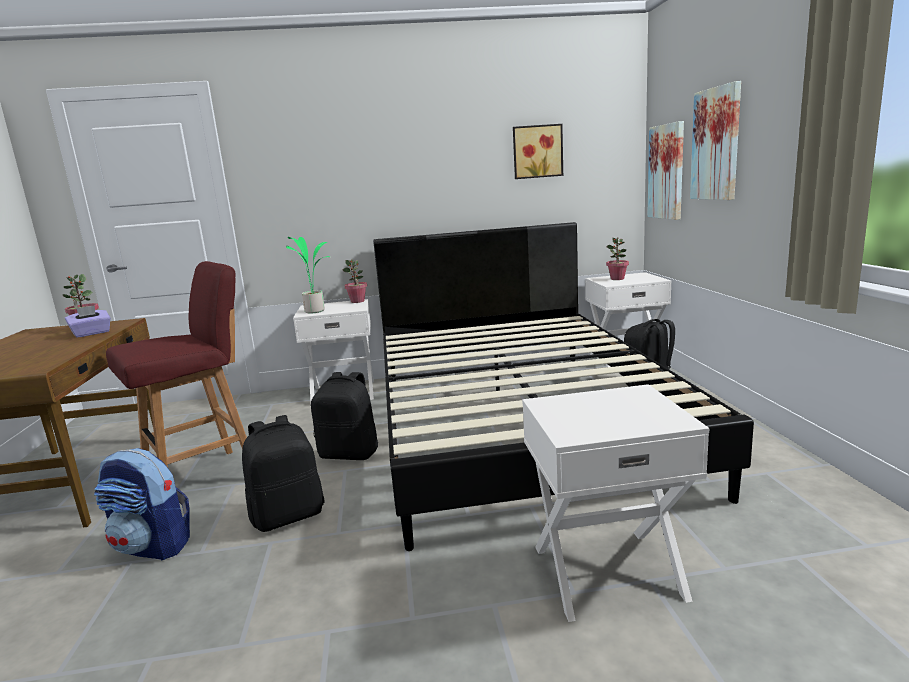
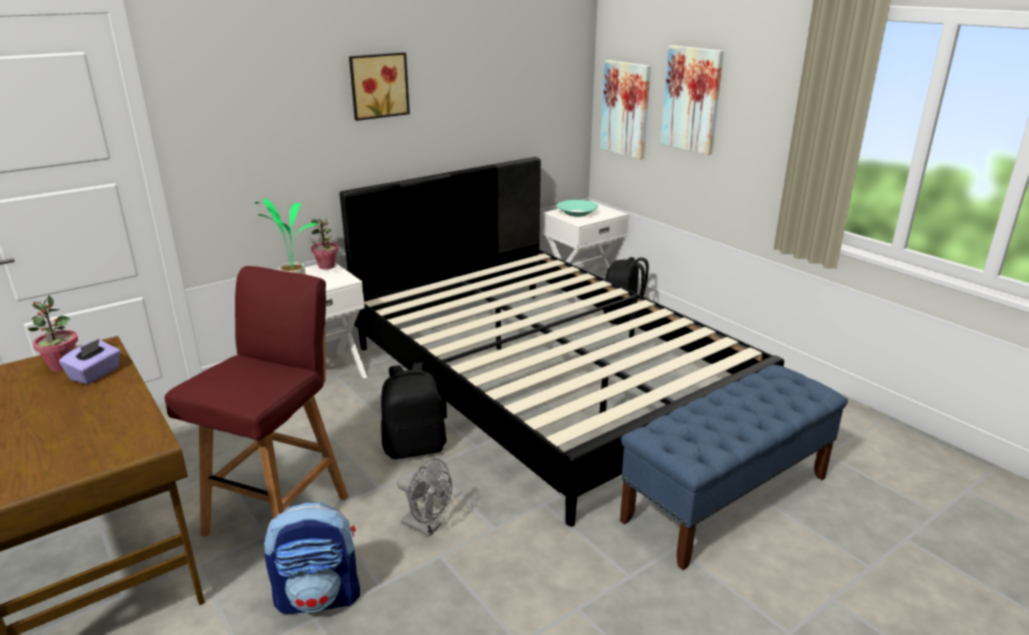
camera: 30 degrees left, 10 degrees up
black backpack [242,415,325,532] -> grey fan [397,459,452,536]
picture [513,124,563,179] -> picture moved to [349,52,410,121]
white nightstand [522,384,709,622] -> blue bench [620,364,848,570]
potted plant [606,237,629,280] -> turquoise bowl [557,200,598,217]

